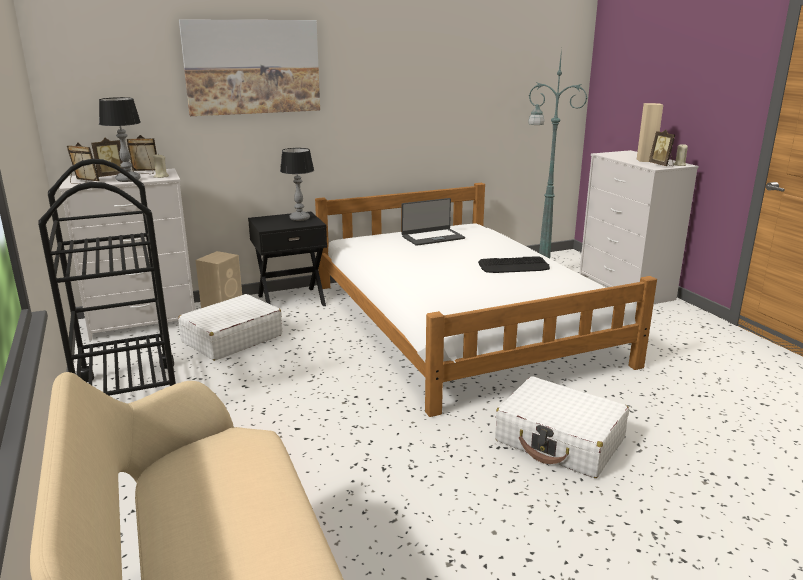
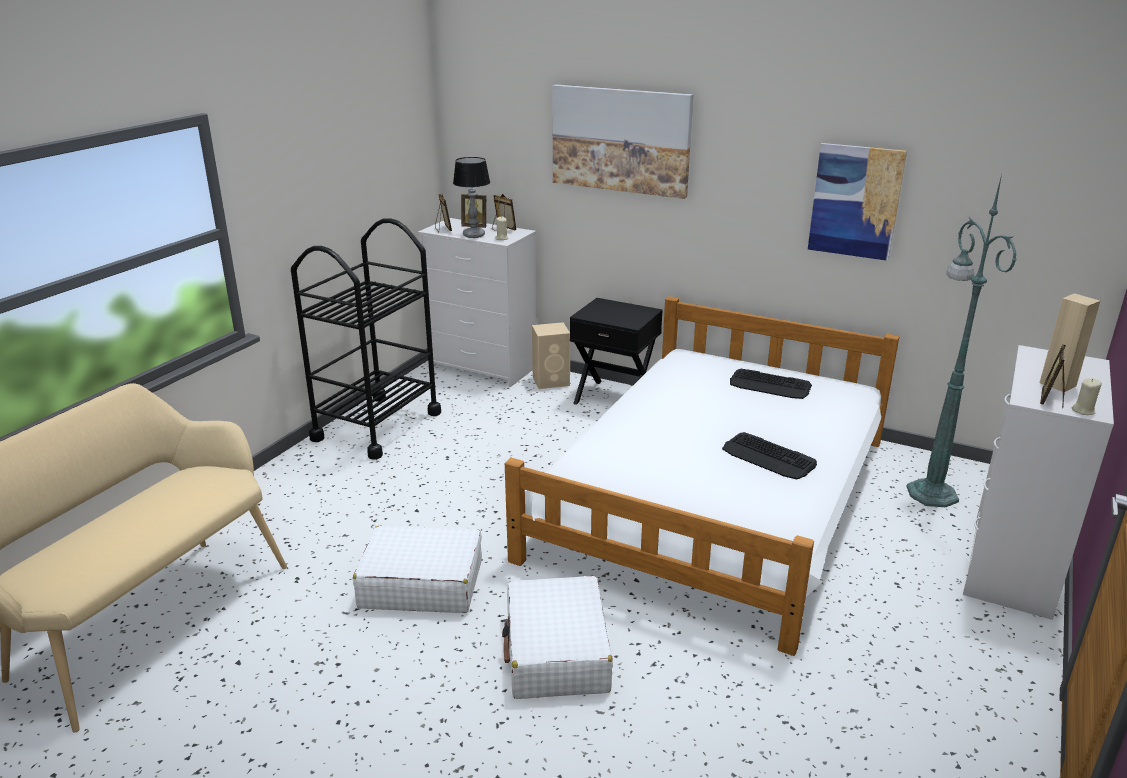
camera: 50 degrees right, 5 degrees up
white suitcase [178,294,282,361] -> white suitcase moved to [353,526,482,613]
table lamp [280,148,314,221] -> none
laptop [401,198,465,246] -> keyboard [730,369,812,399]
none -> picture [808,143,907,261]

